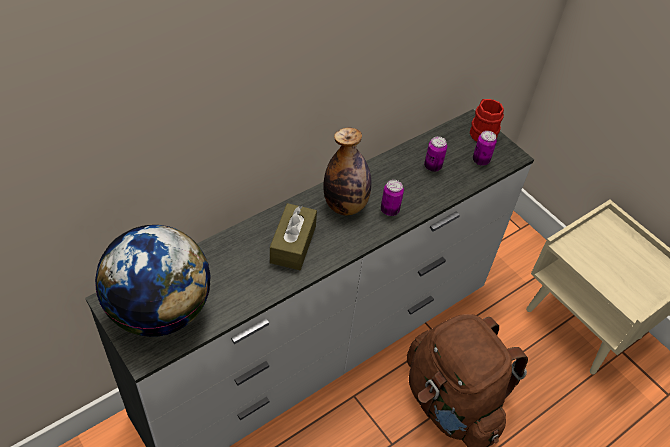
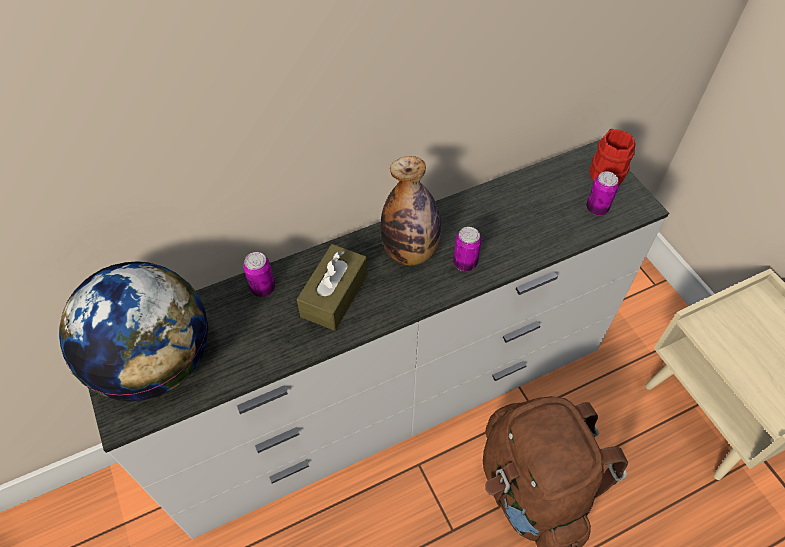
camera: 15 degrees right, 5 degrees up
can [424,136,447,172] -> can moved to [243,252,275,297]

